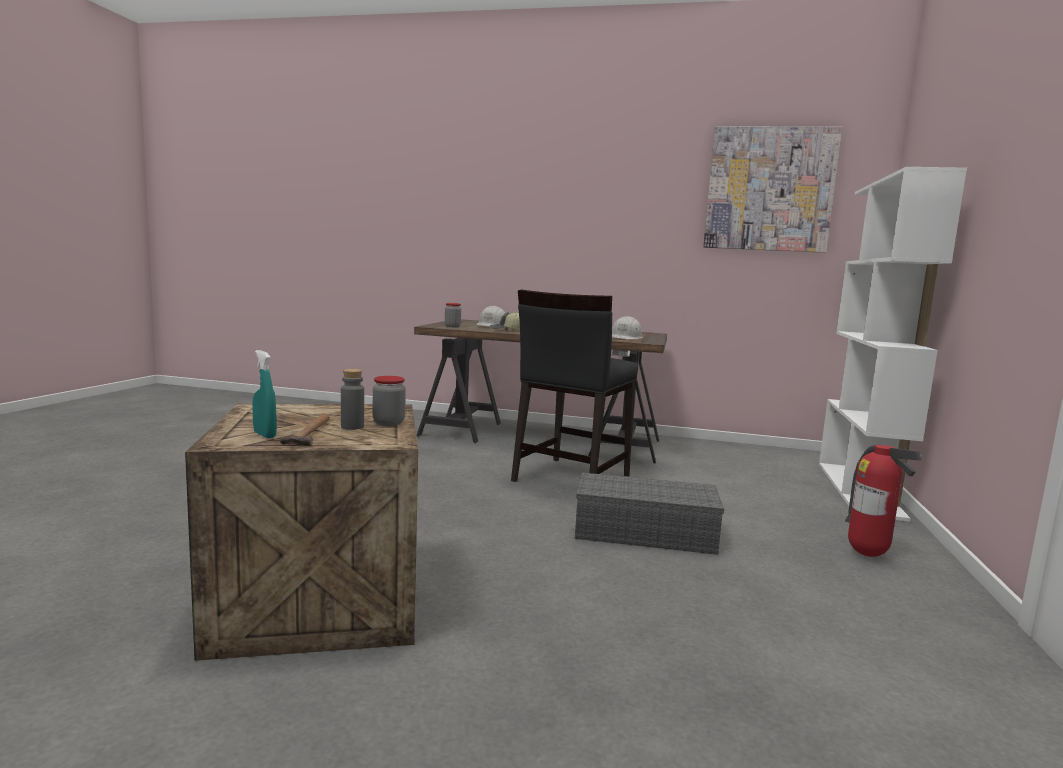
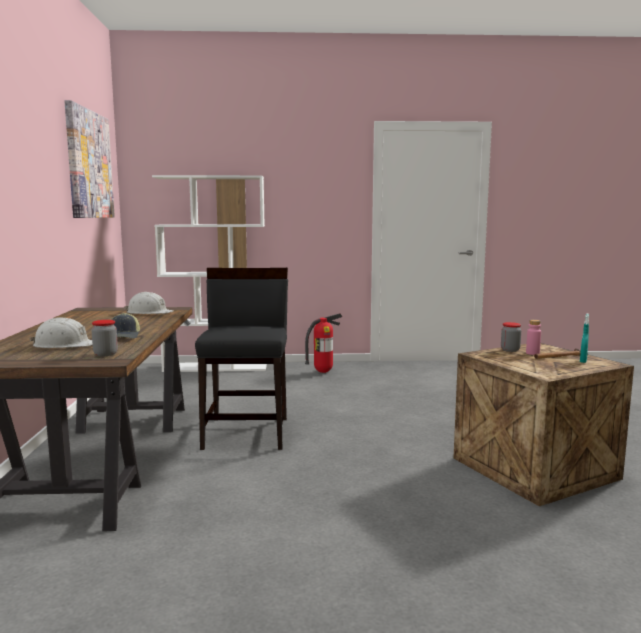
camera: 105 degrees left, 0 degrees up
grey bottle [341,369,364,430] -> pink bottle [526,320,541,355]
black chair [511,290,638,482] -> black chair turned 105 degrees counterclockwise [195,268,288,450]
grey storage box [575,472,724,555] -> none

